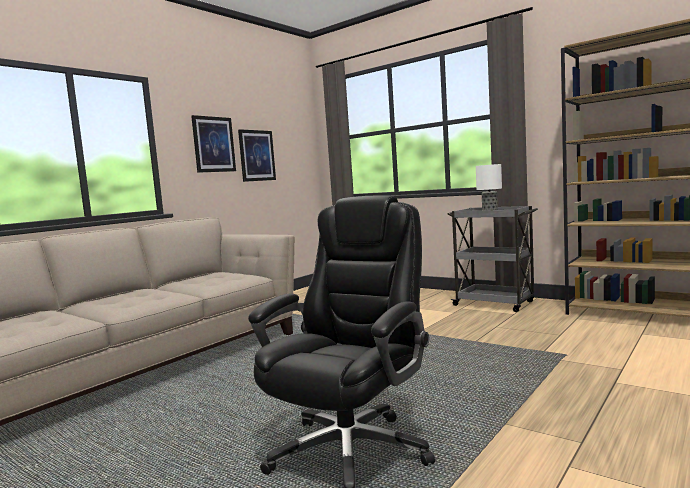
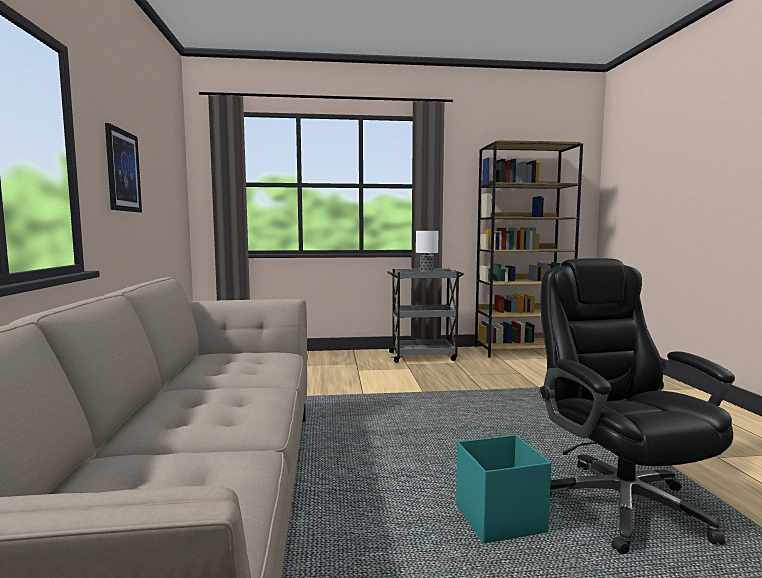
camera: 45 degrees left, 0 degrees up
picture [238,129,276,182] -> none
none -> turquoise storage box [456,435,551,543]

